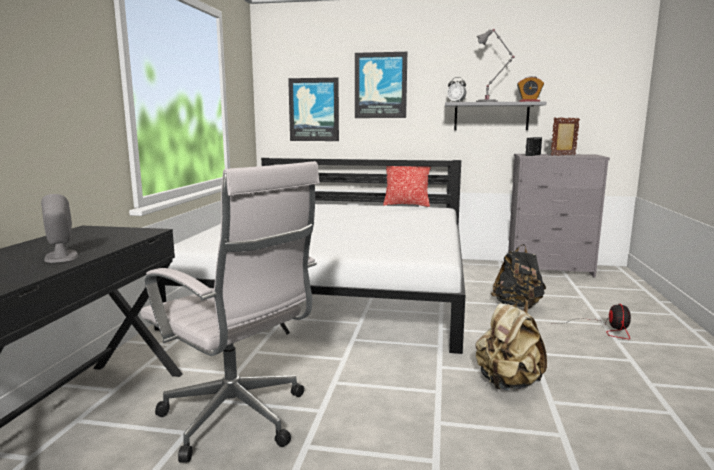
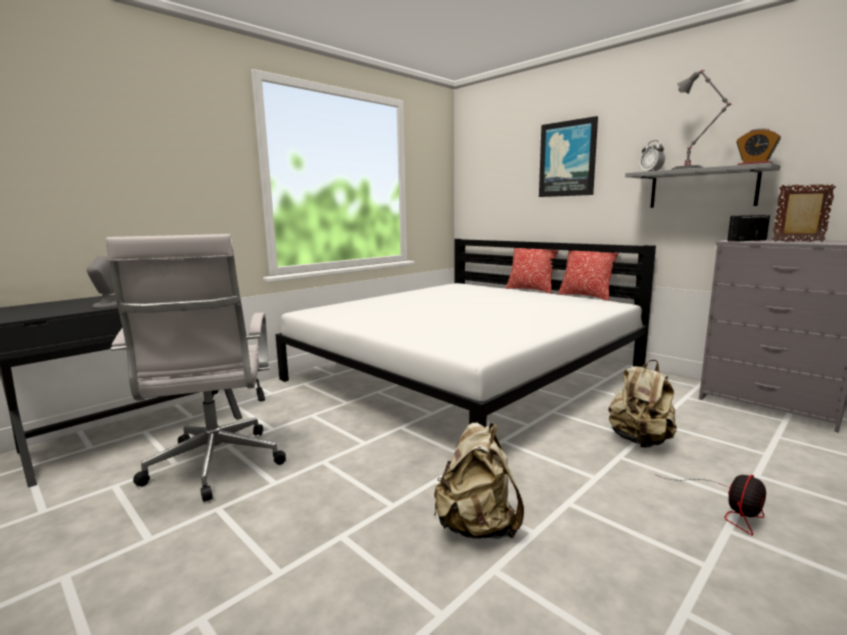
camera: 35 degrees right, 0 degrees up
picture [288,78,339,141] -> none
black backpack [491,244,546,309] -> beige backpack [609,360,677,448]
none -> pillow [506,248,559,293]

